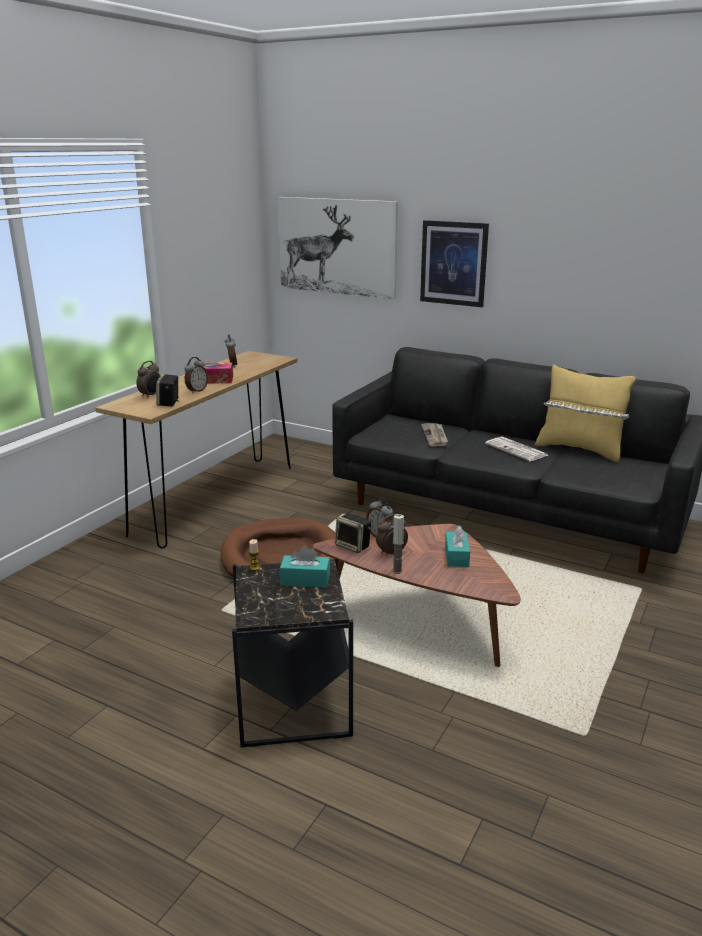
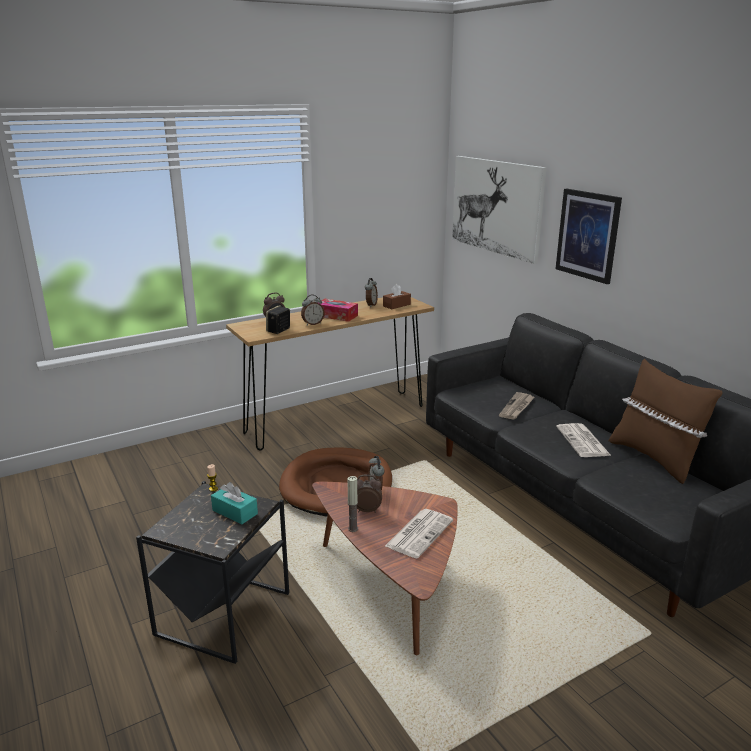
camera: 30 degrees right, 0 degrees up
speaker [335,513,371,553] -> none
turquoise tissue box [445,526,470,567] -> newspaper [385,509,453,558]
yellow pillow [535,364,636,463] -> brown pillow [609,359,723,484]
none -> brown tissue box [383,284,411,309]

